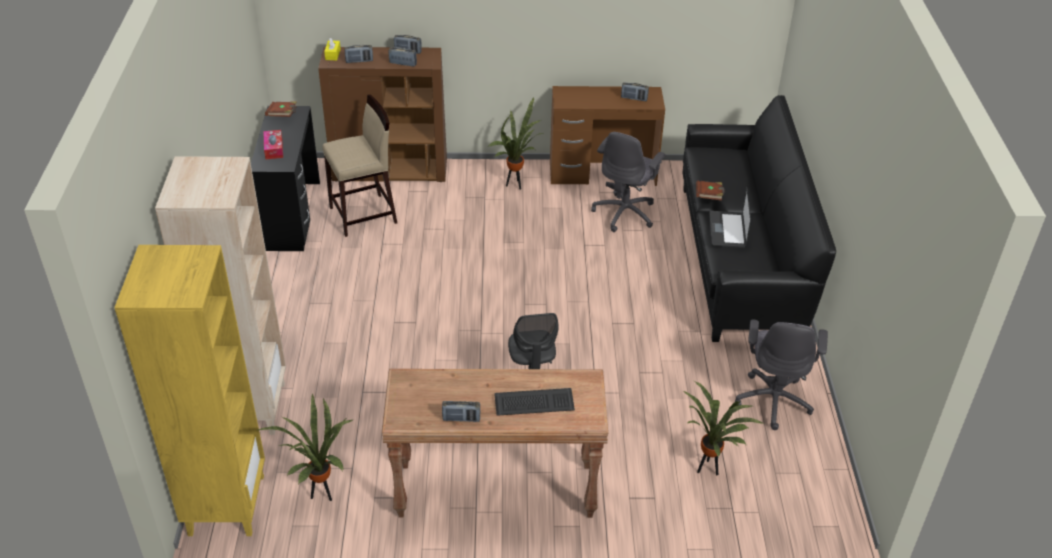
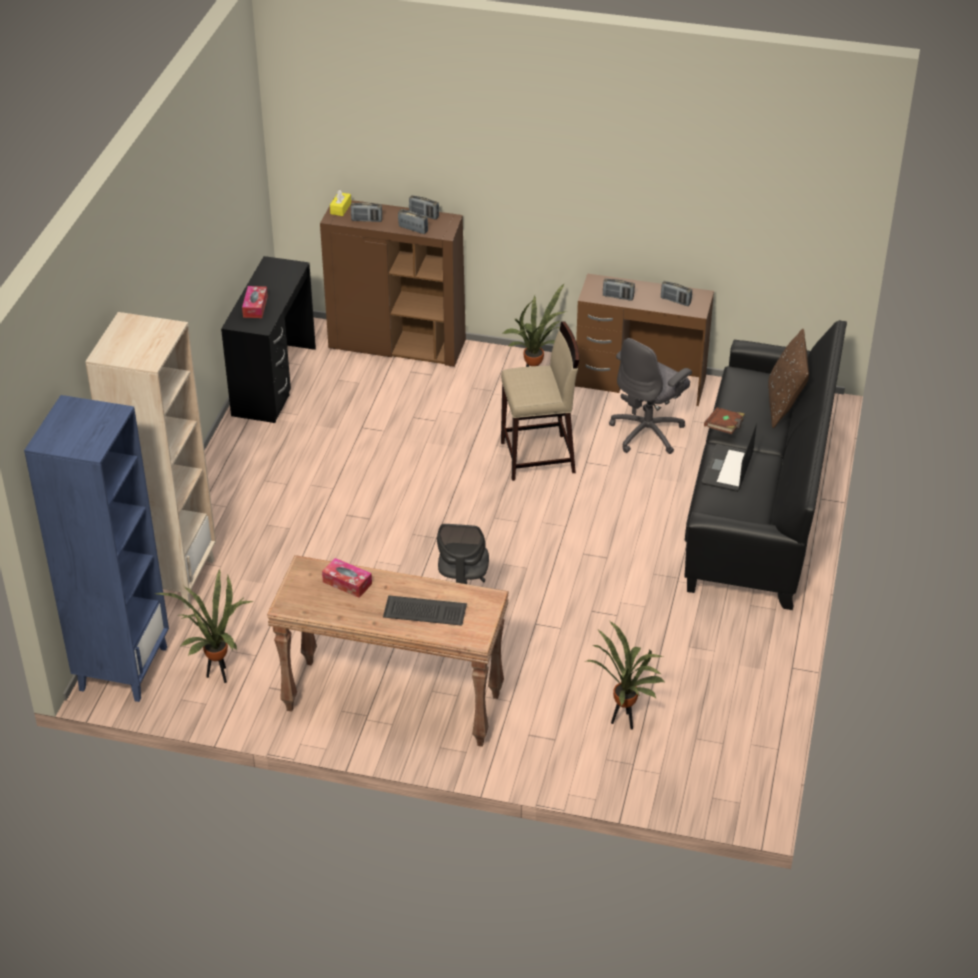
camera: 15 degrees right, 0 degrees up
yellow bookcase [114,245,265,536] -> blue bookcase [24,395,169,702]
brown book [265,101,297,117] -> none
beige stool [322,95,397,237] -> beige stool moved to [501,321,579,481]
radio [442,401,480,422] -> radio moved to [603,278,635,301]
grey office chair [735,319,828,430] -> none
none -> tissue box [322,558,372,598]
none -> brown pillow [768,329,809,428]

